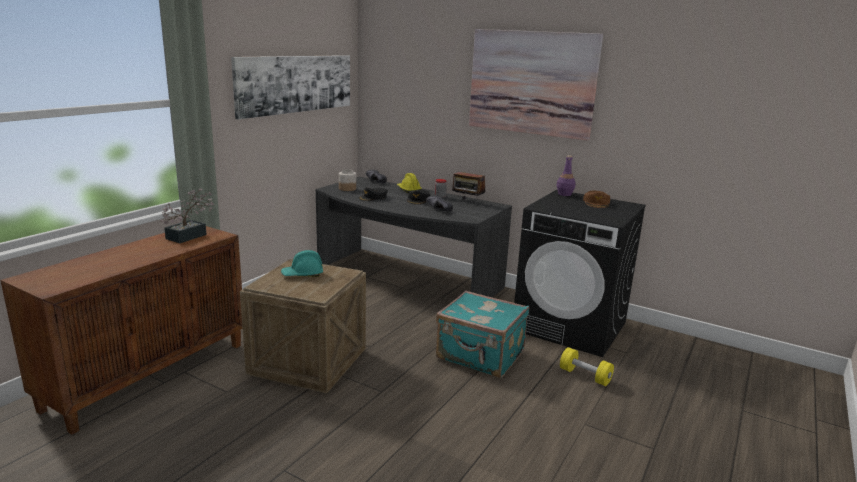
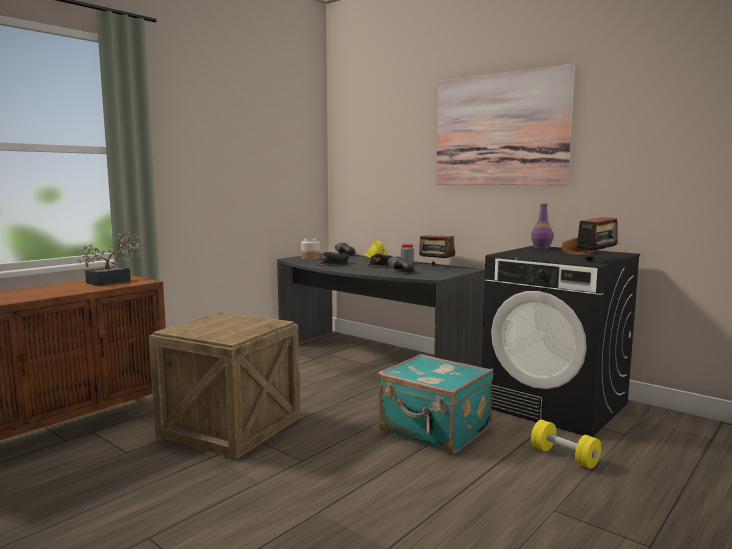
camera: 10 degrees right, 10 degrees down
picture [231,55,350,119] -> none
turquoise hard hat [281,250,323,277] -> none
none -> radio [577,207,621,261]

